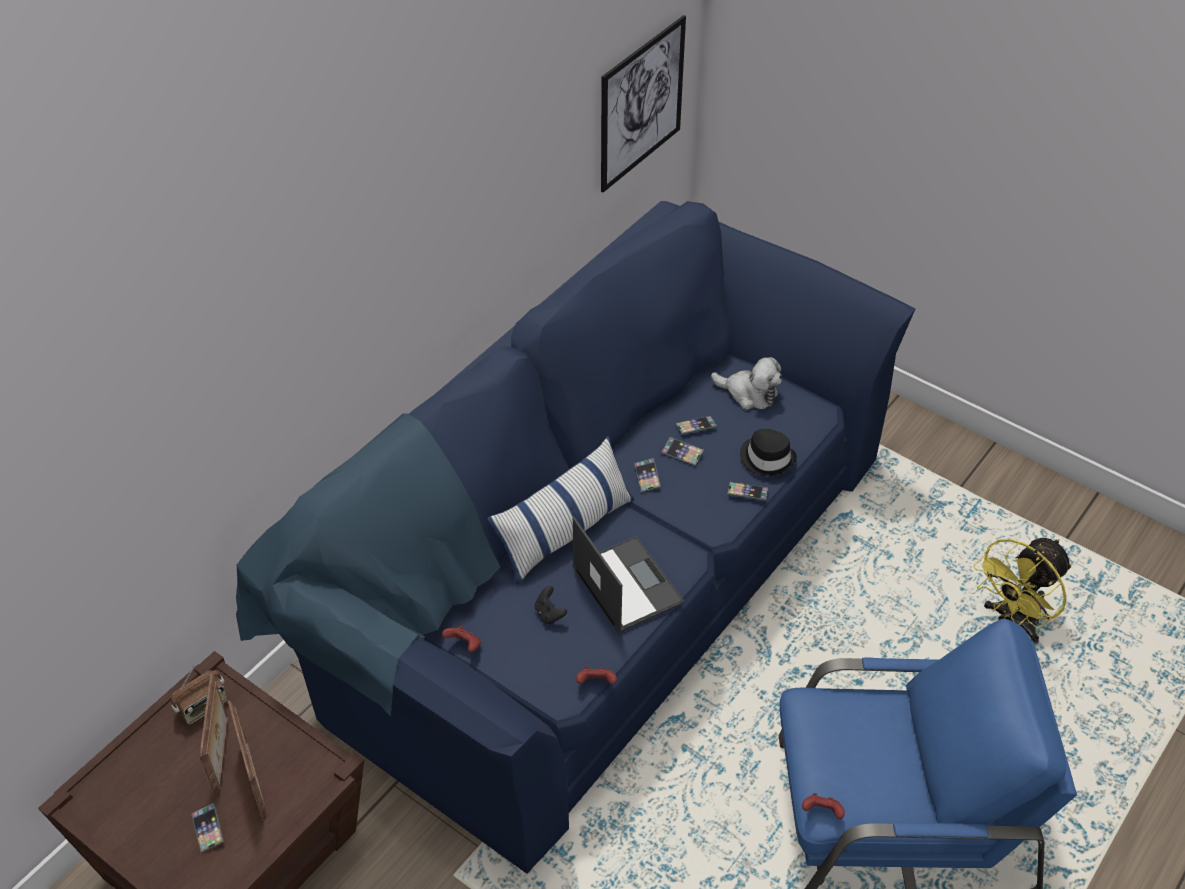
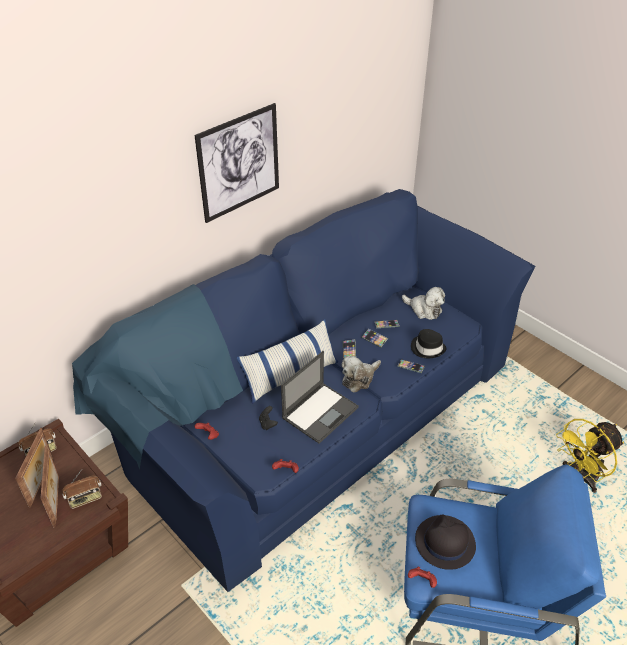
camera: 10 degrees right, 5 degrees down
phone [191,803,224,853] -> none
laptop [572,517,684,633] -> laptop turned 60 degrees clockwise [281,351,359,444]
picture [601,15,686,193] -> picture moved to [195,103,279,223]
none -> radio [62,469,102,509]
none -> plush toy [342,356,381,393]
none -> black hat [415,514,476,570]

